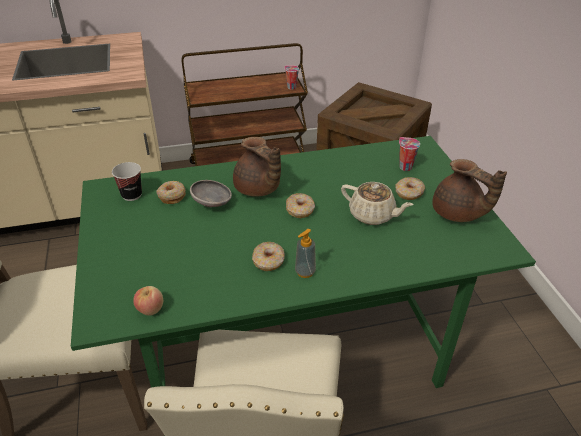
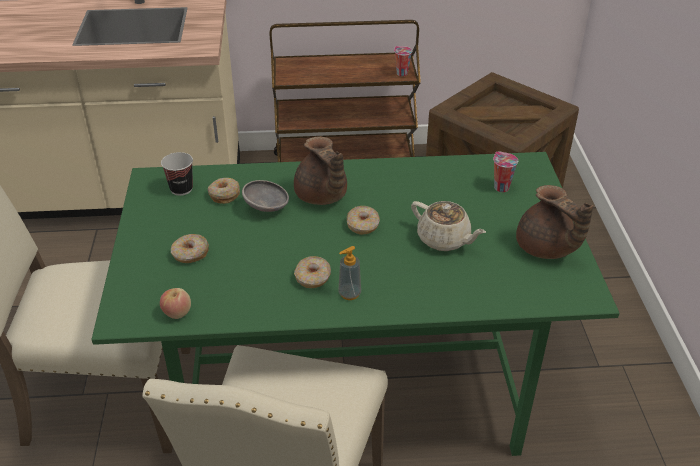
camera: 10 degrees right, 0 degrees up
donut [395,177,425,200] -> donut moved to [171,234,209,263]

